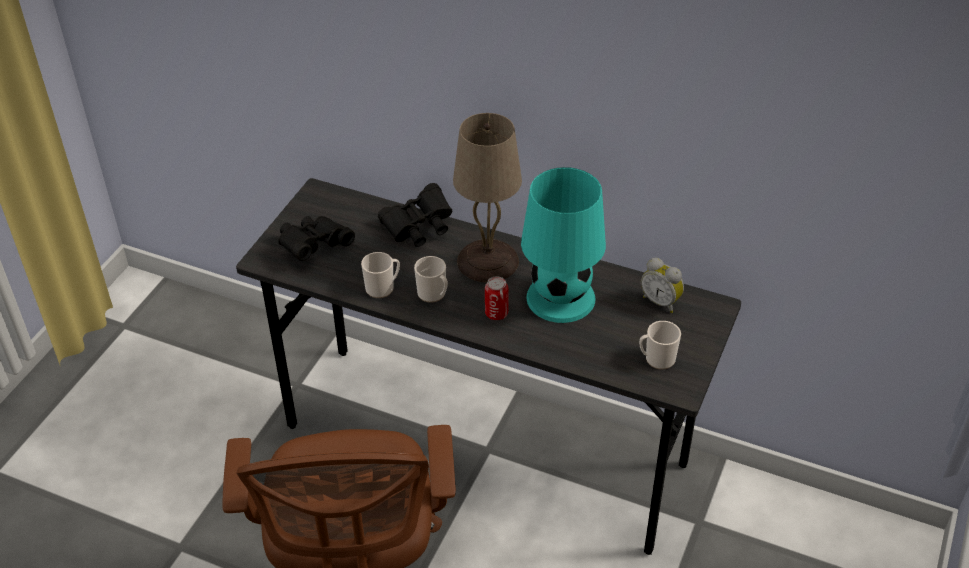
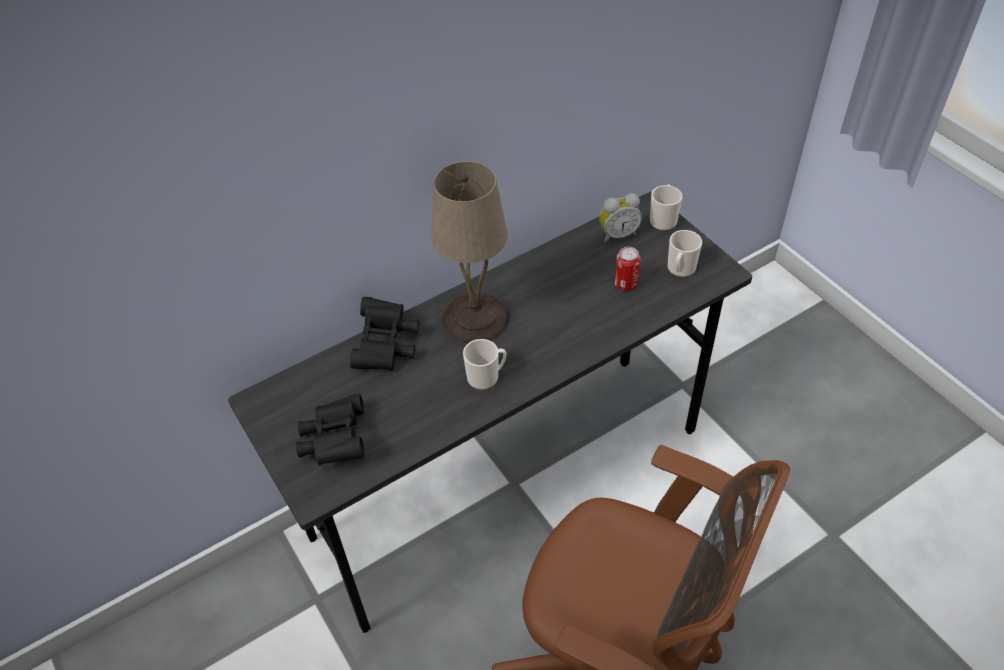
camera: 55 degrees left, 5 degrees up
mug [361,252,400,298] -> mug moved to [650,184,682,231]
can [485,276,509,320] -> can moved to [614,247,641,291]
turquoise table lamp [521,167,606,323] -> none

